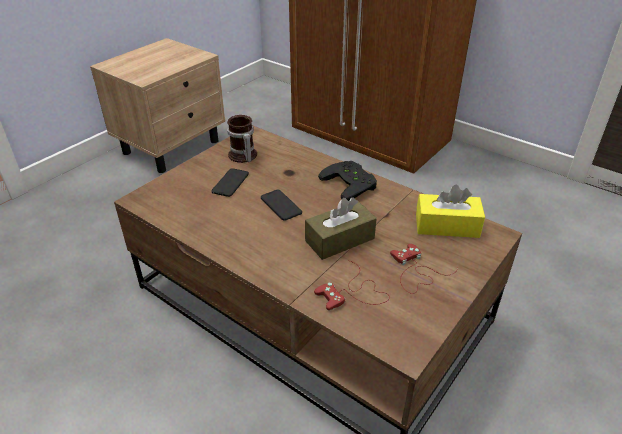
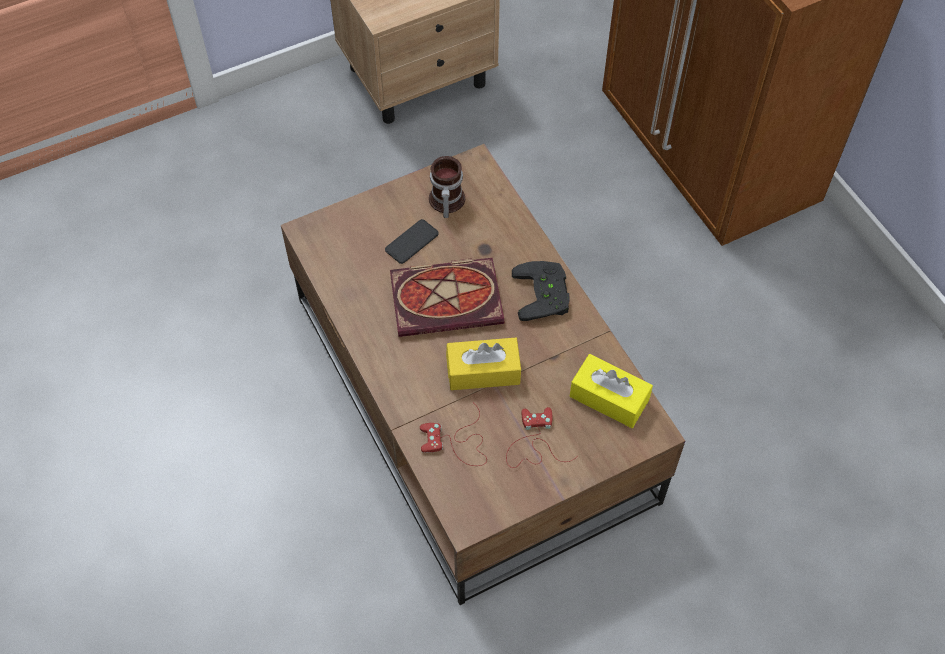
camera: 25 degrees right, 20 degrees up
phone [261,190,302,221] -> book [390,258,504,337]
brown tissue box [305,197,377,260] -> yellow tissue box [446,338,521,390]

